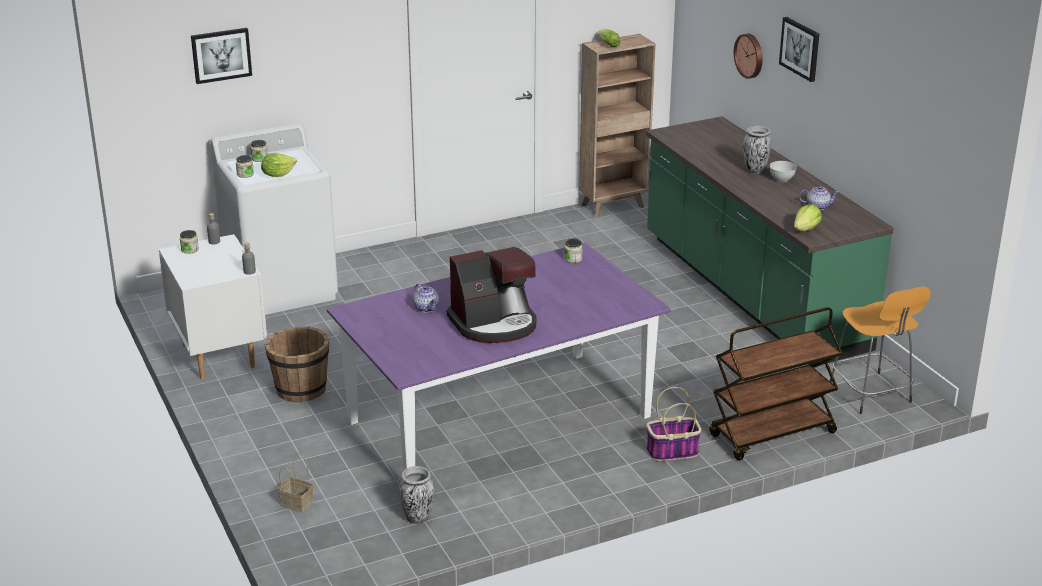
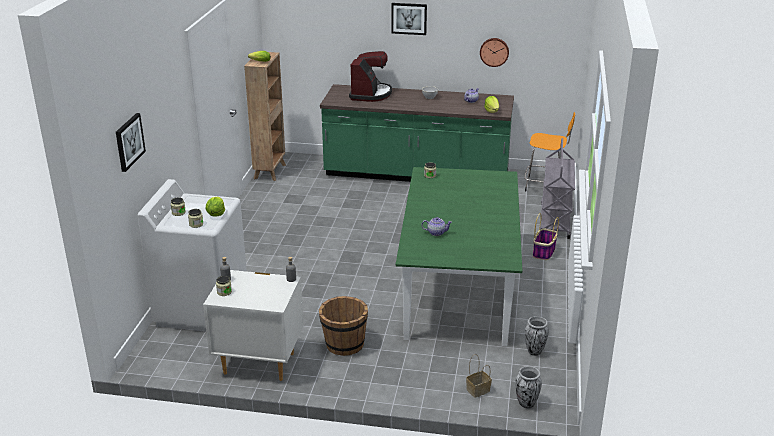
camera: 55 degrees left, 0 degrees up
purple dining table [327,242,671,470] -> green dining table [396,167,522,346]
coffee machine [447,247,536,343] -> coffee machine moved to [349,51,392,102]
brown cart [709,307,843,461] -> grey cart [540,138,575,239]
wall clock [734,33,762,79] -> wall clock moved to [480,38,509,67]
vase [743,126,772,174] -> vase moved to [515,366,542,409]

